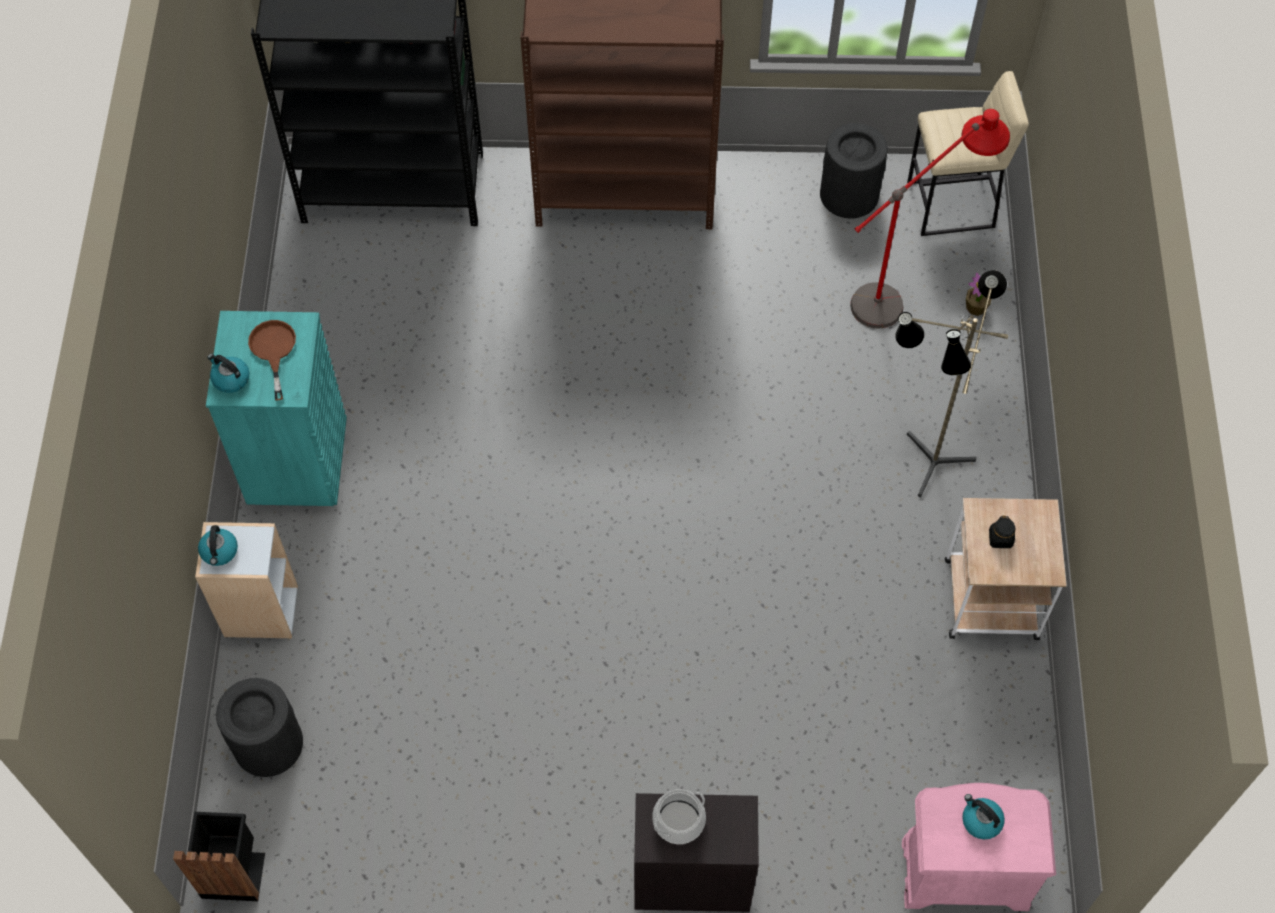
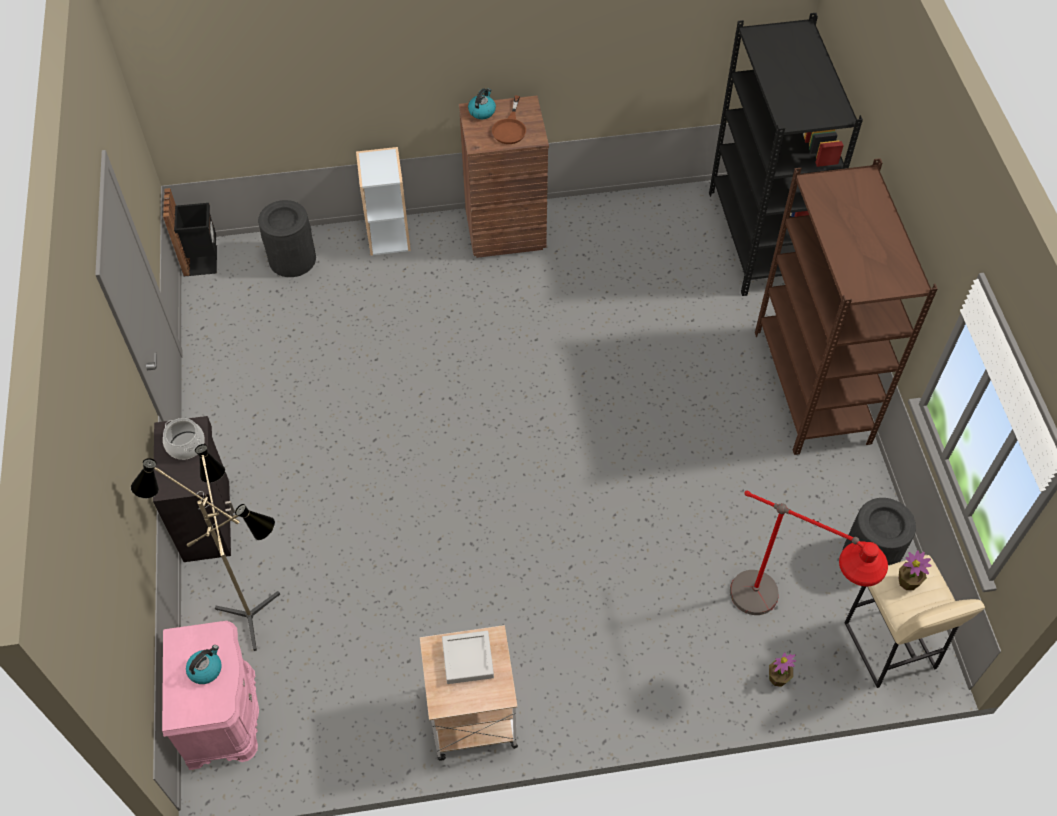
camera: 80 degrees right, 5 degrees down
kettle [198,525,238,566] -> none
turquoise dresser [206,311,347,506] -> brown dresser [459,96,549,258]
brown frying pan [248,320,296,400] -> brown frying pan turned 120 degrees clockwise [492,96,526,144]
floor lamp [895,270,1008,497] -> floor lamp moved to [131,444,280,651]
black jar [989,515,1016,548] -> grey tray [442,631,494,684]
none -> potted plant [898,550,932,590]

